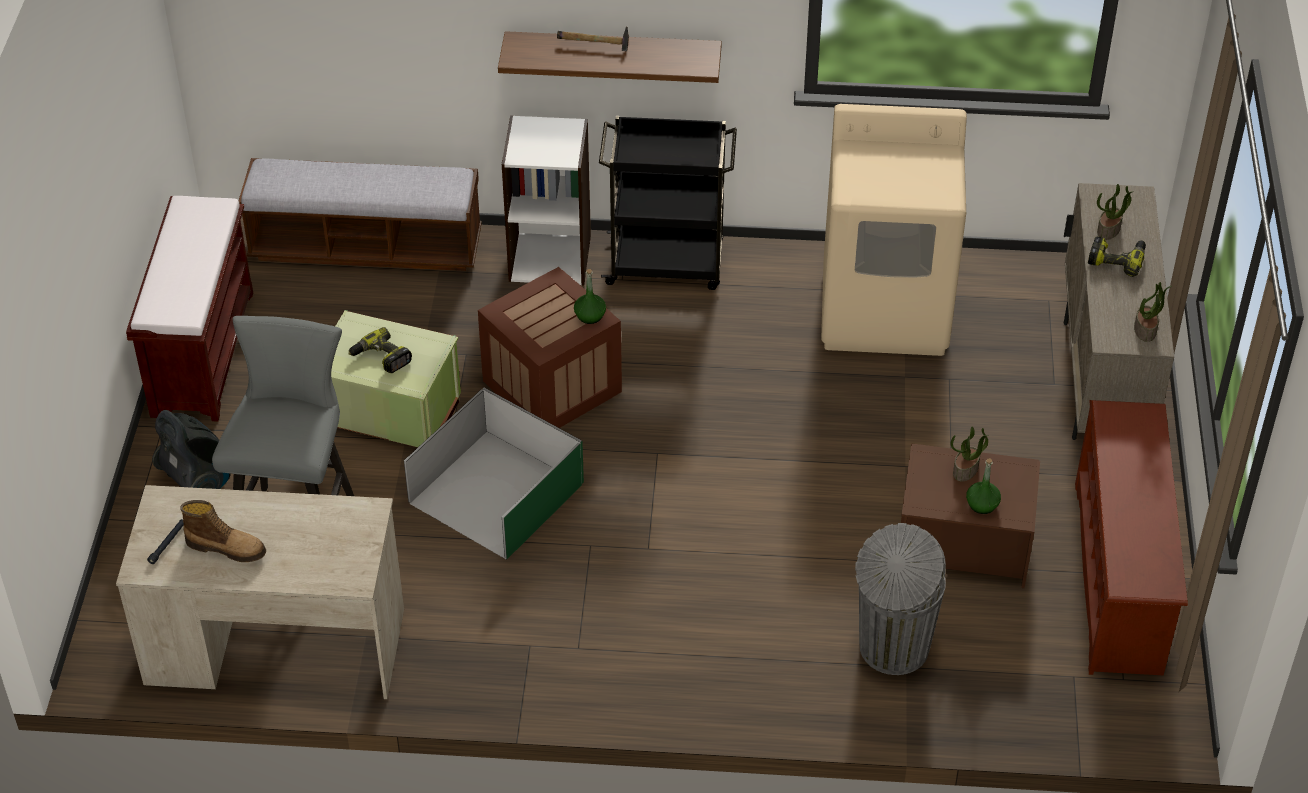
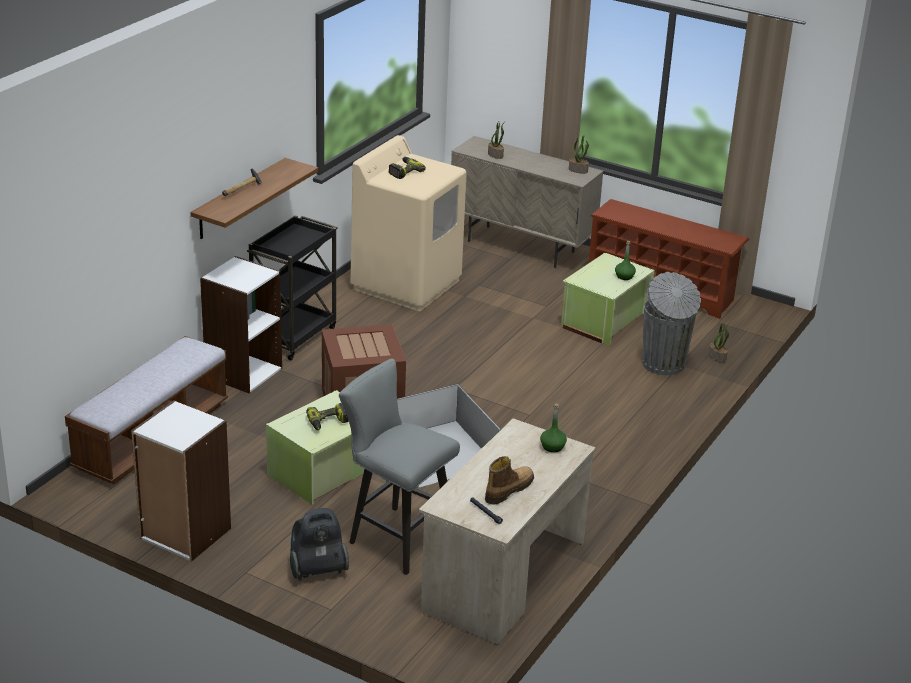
camera: 65 degrees left, 15 degrees down
brown bench [126,196,253,422] -> white bookcase [131,400,231,562]
green bottle [574,269,606,324] -> green bottle moved to [540,403,567,452]
brown storage box [901,443,1040,588] -> green storage box [561,253,655,345]
potted plant [951,427,989,482] -> potted plant moved to [709,323,730,363]
power drill [1088,237,1146,277] -> power drill moved to [389,157,426,179]

